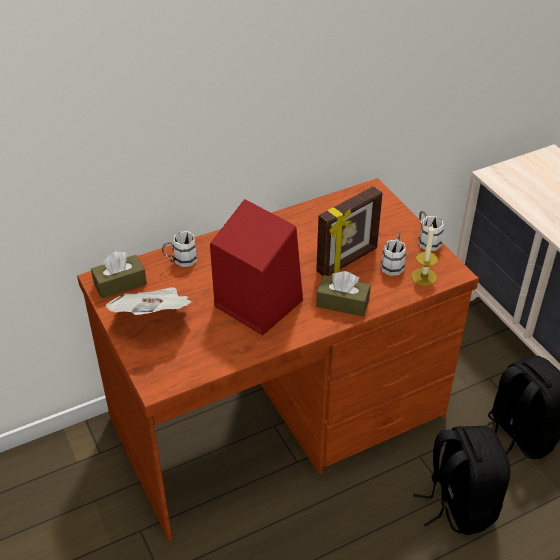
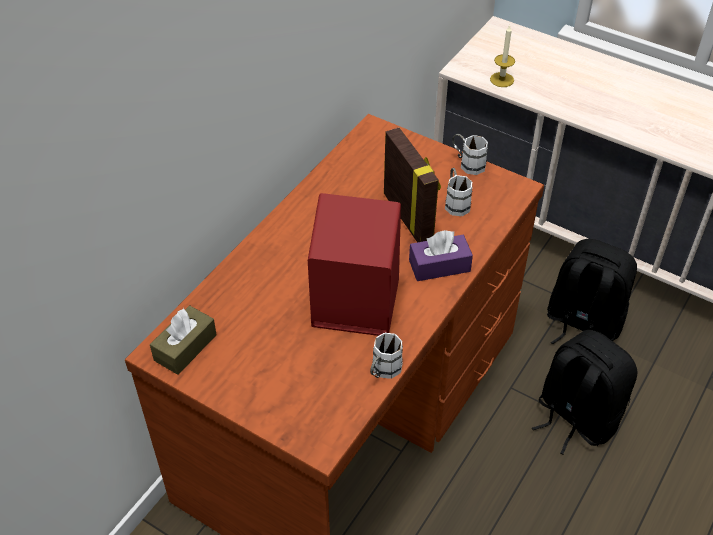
camera: 30 degrees left, 5 degrees up
newspaper [106,287,193,315] -> none
white mug [162,231,197,267] -> white mug moved to [370,333,403,379]
picture frame [316,186,383,276] -> picture frame turned 45 degrees counterclockwise [384,128,441,242]
brown tissue box [316,271,371,317] -> purple tissue box [409,230,473,281]
candle [411,225,438,286] -> candle moved to [490,25,515,87]

